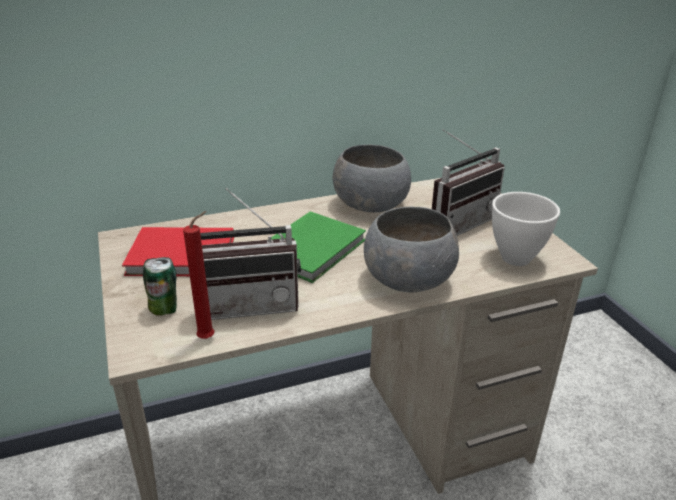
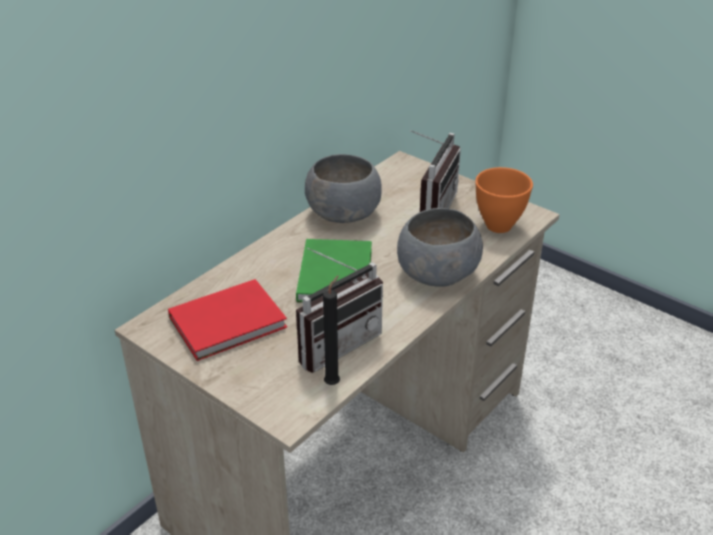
camera: 30 degrees left, 5 degrees up
can [143,257,177,316] -> none
red candle [183,211,214,339] -> black candle [323,275,340,385]
white bowl [492,192,560,266] -> orange bowl [475,167,533,233]

